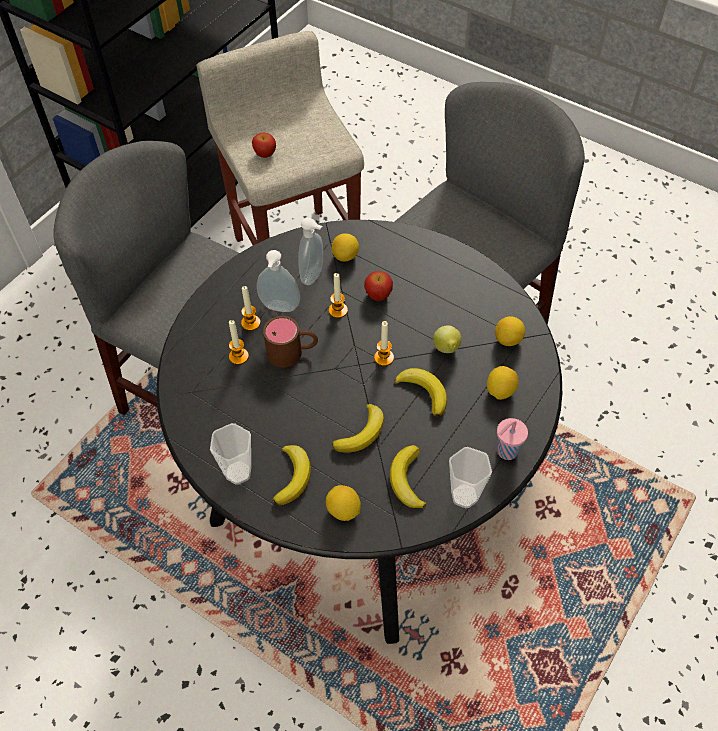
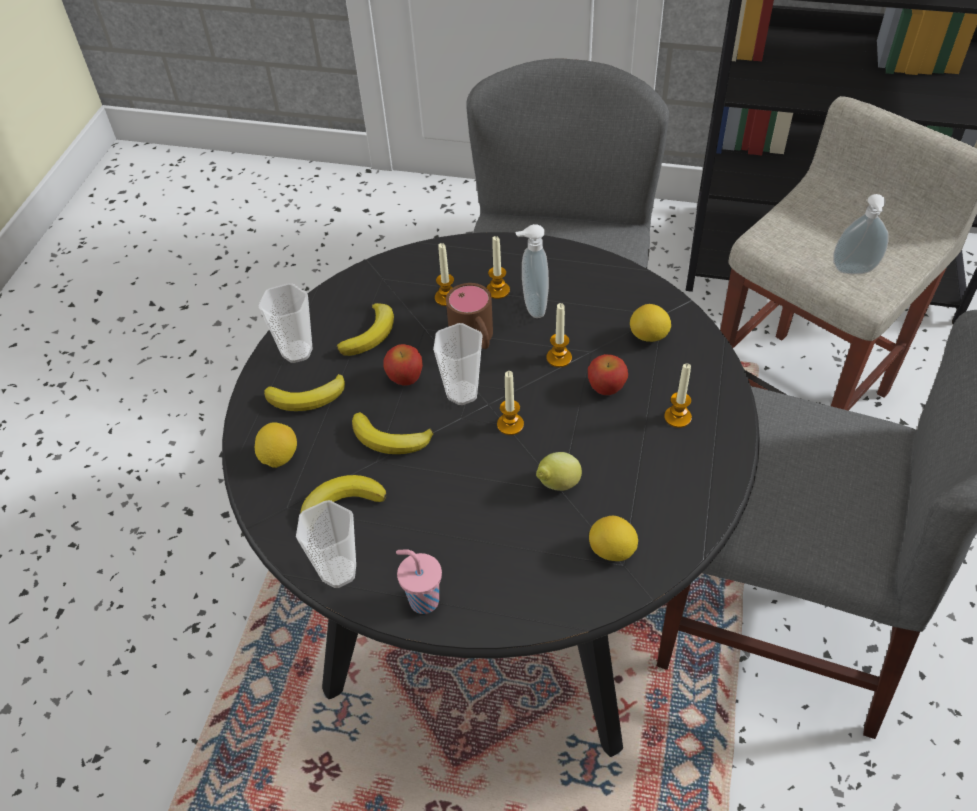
camera: 70 degrees right, 5 degrees down
apple [252,133,276,158] -> apple moved to [384,344,423,386]
soap dispenser [298,218,323,285] -> soap dispenser moved to [833,194,889,274]
banana [394,368,447,416] -> banana moved to [337,303,394,356]
lemon [487,366,519,400] -> none
none -> cup [433,323,483,405]
none -> candle [664,364,692,428]

